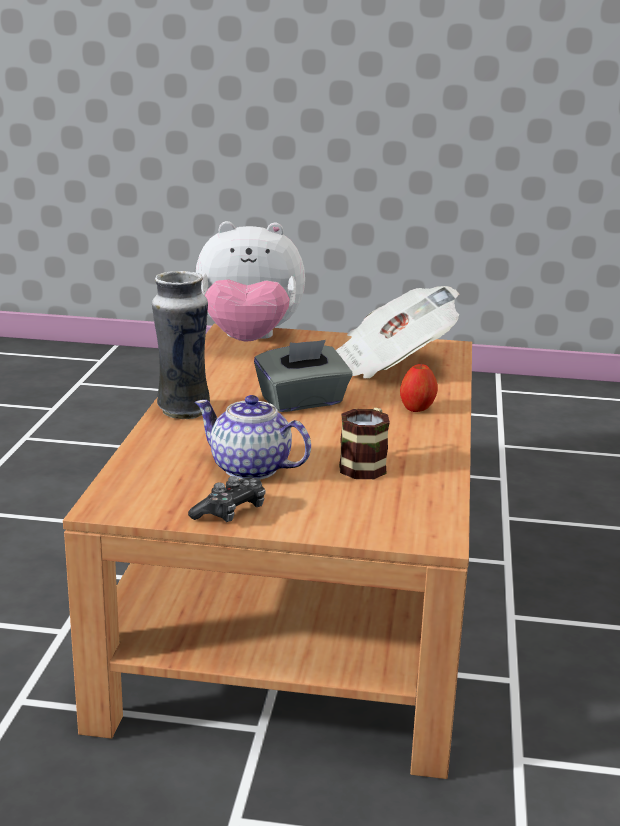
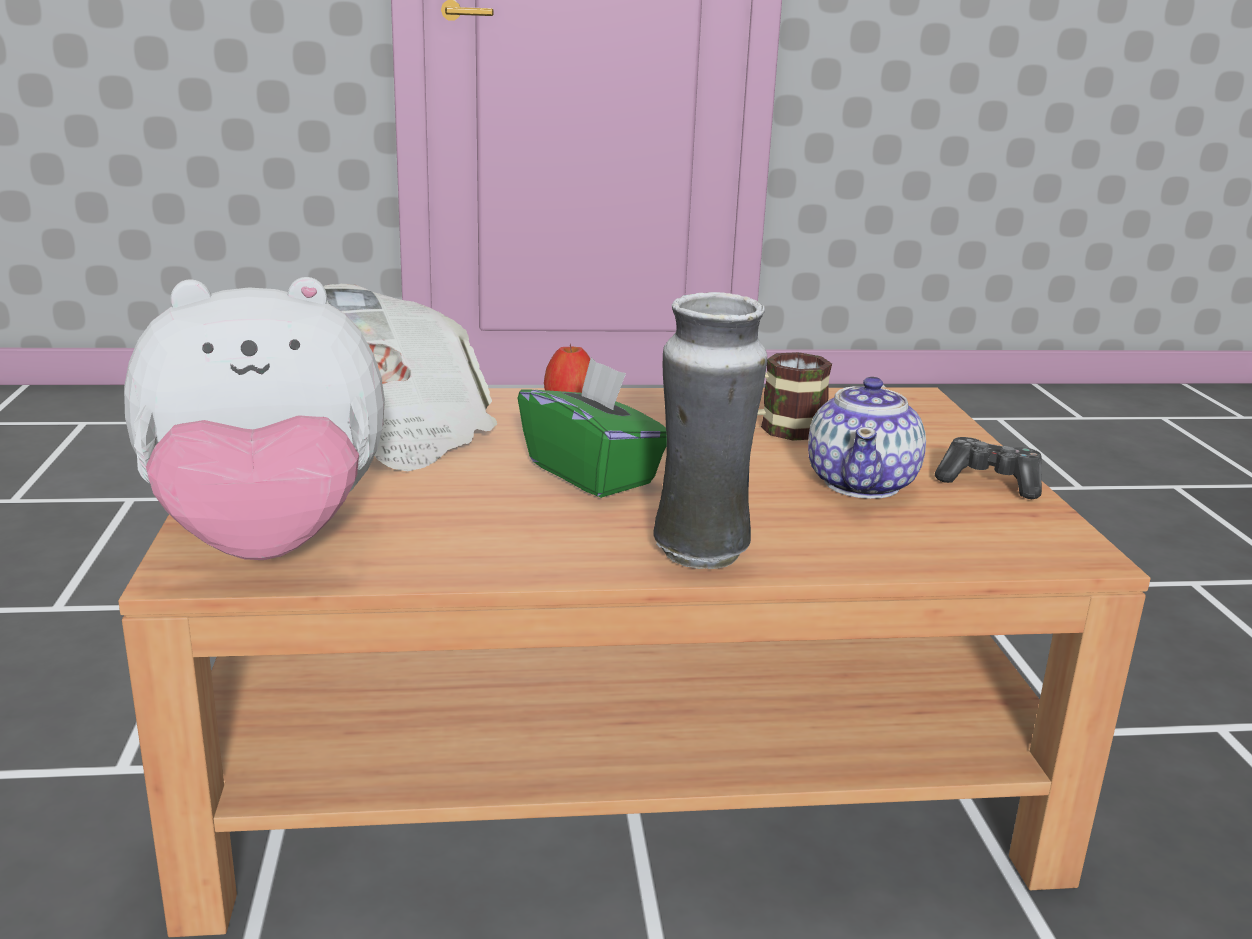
camera: 105 degrees left, 0 degrees up
plush toy [196,221,305,342] -> plush toy turned 90 degrees clockwise [124,277,385,560]
grey tissue box [254,340,352,412] -> green tissue box [518,358,667,498]

